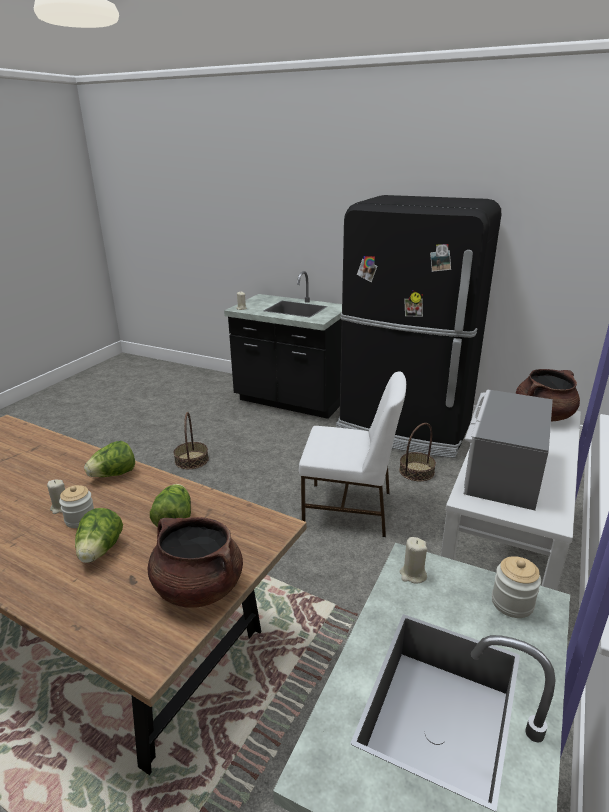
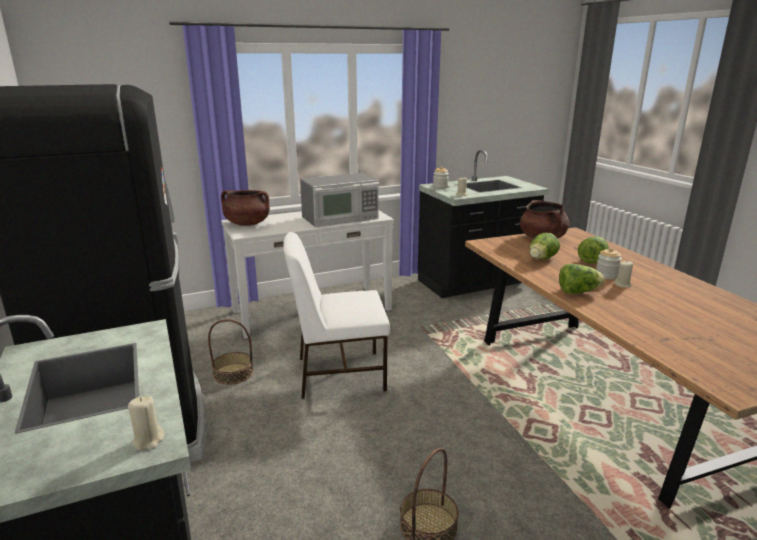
camera: 140 degrees left, 5 degrees down
white chair [299,372,406,537] -> white chair turned 60 degrees counterclockwise [283,232,390,399]

